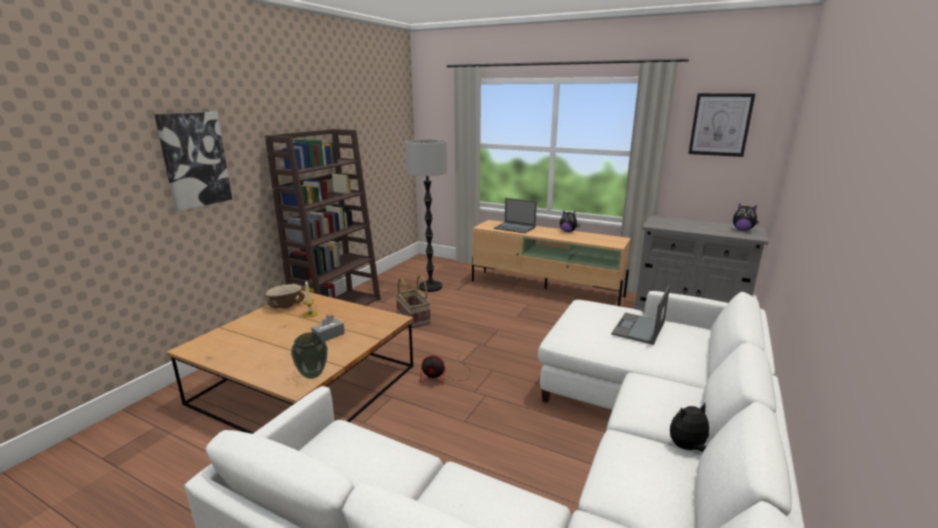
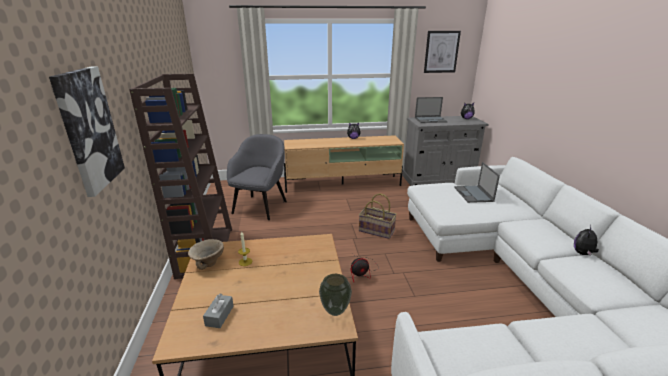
camera: 35 degrees left, 5 degrees up
grey tissue box [311,315,345,341] -> grey tissue box moved to [203,294,234,328]
basket [395,275,431,328] -> basket moved to [359,193,397,239]
floor lamp [406,139,447,292] -> grey armchair [227,134,287,220]
laptop [494,198,537,233] -> laptop moved to [415,97,447,123]

